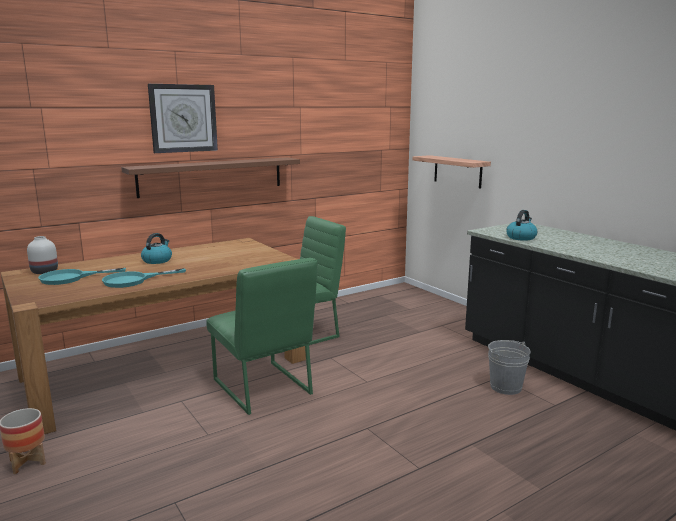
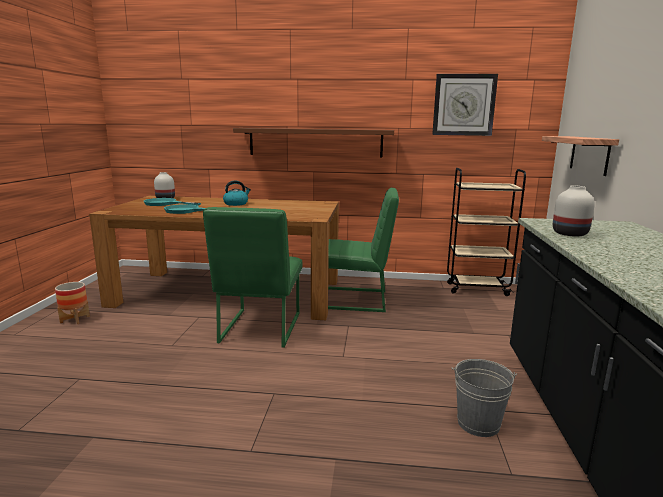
camera: 40 degrees right, 0 degrees up
wall clock [148,84,218,153] -> wall clock moved to [432,74,498,136]
kettle [506,210,538,241] -> white vase [553,185,595,236]
none -> beige cart [447,168,526,296]

